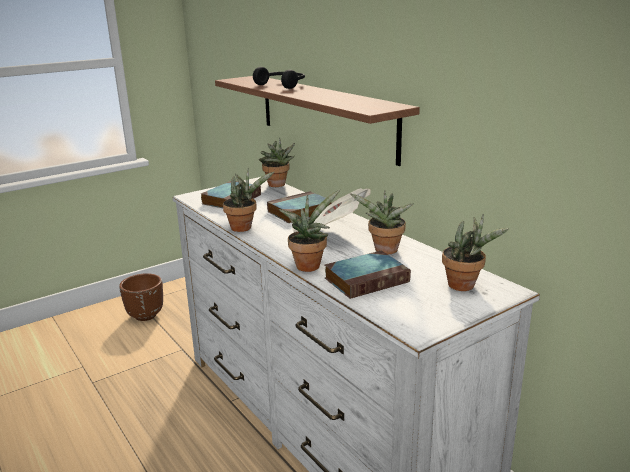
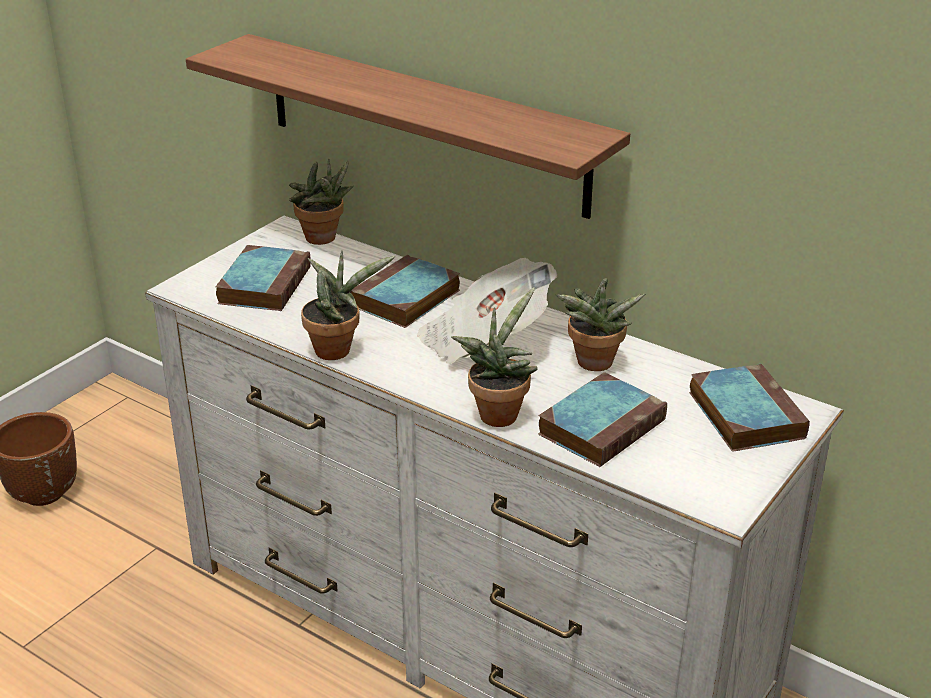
camera: 20 degrees left, 10 degrees up
black headphones [253,67,305,89] -> none
potted plant [442,214,509,291] -> book [689,364,810,452]

